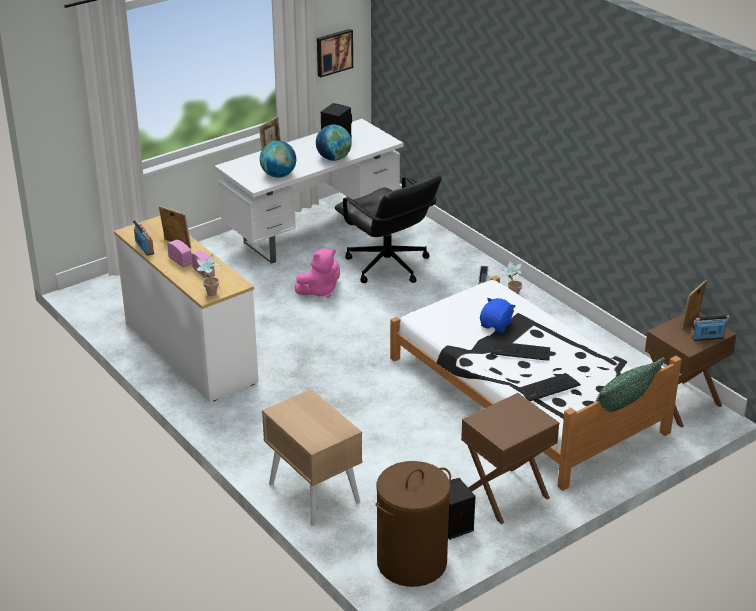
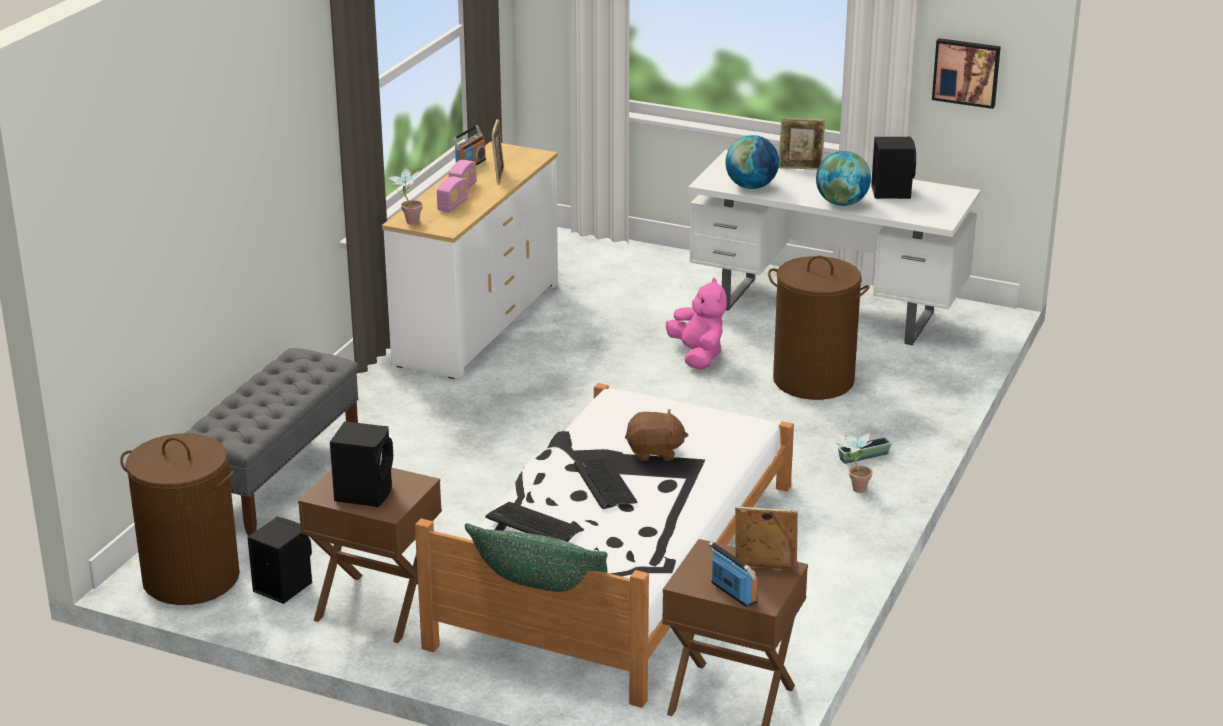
camera: 60 degrees right, 5 degrees down
beige nightstand [262,389,362,526] -> grey bench [185,348,358,536]
pink plush toy [295,248,340,298] -> pink plush toy turned 135 degrees counterclockwise [666,278,727,370]
black office chair [335,176,442,283] -> brown laundry basket [768,256,870,400]
blue plush toy [480,298,516,333] -> brown plush toy [625,409,688,461]
none -> black speaker [330,421,393,507]

